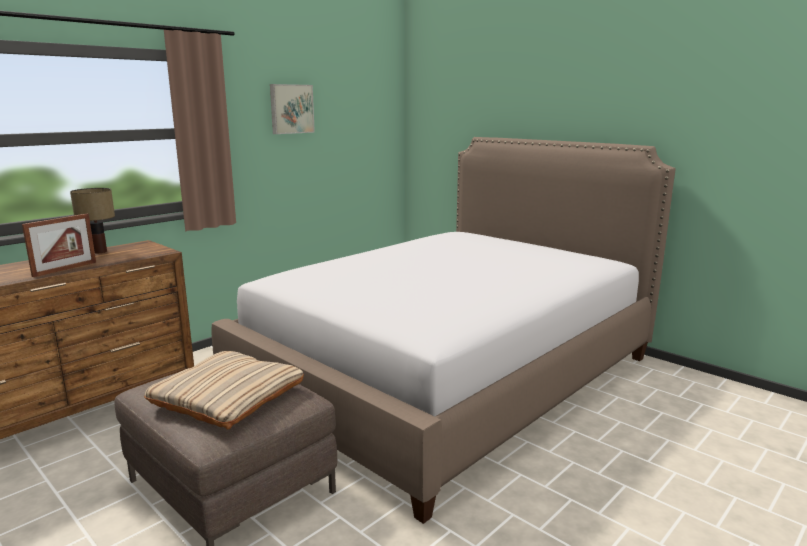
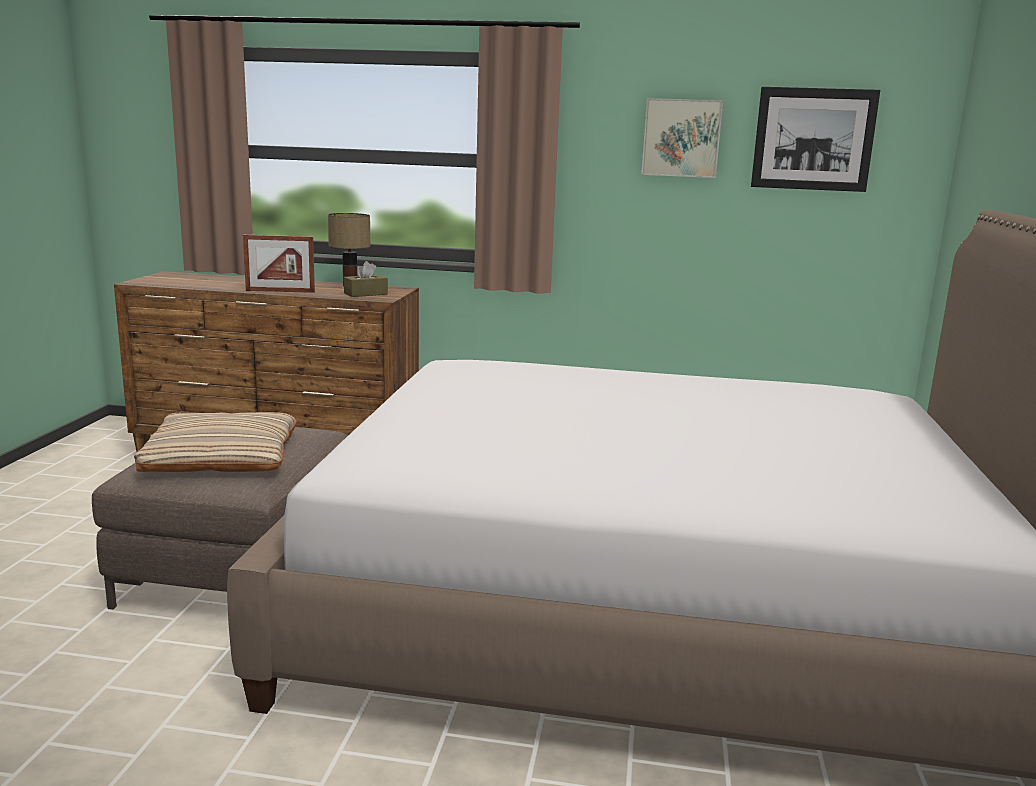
camera: 55 degrees right, 0 degrees up
none -> brown tissue box [344,261,388,297]
none -> picture [751,87,880,192]

